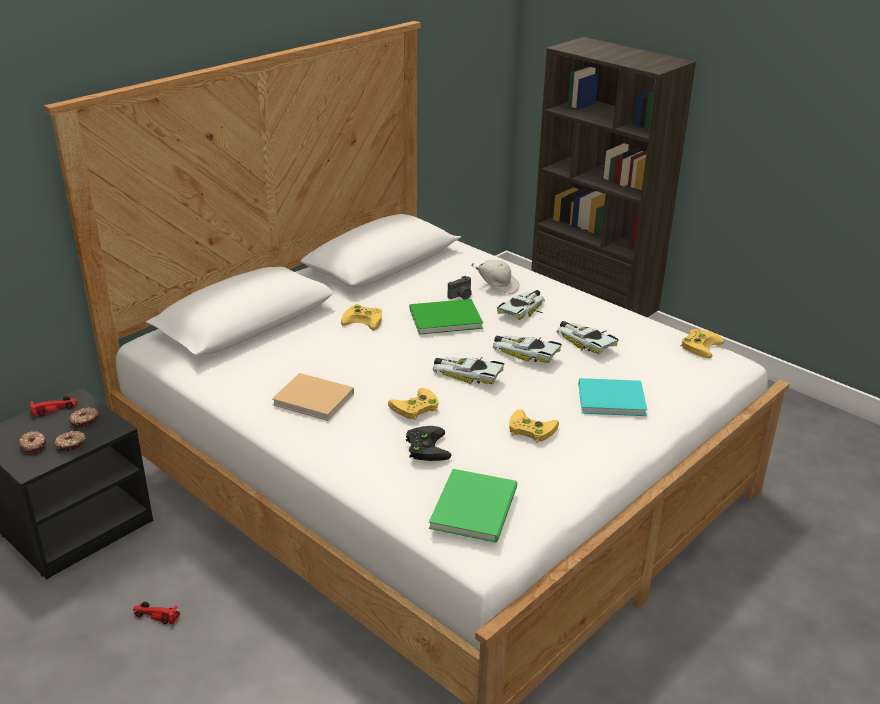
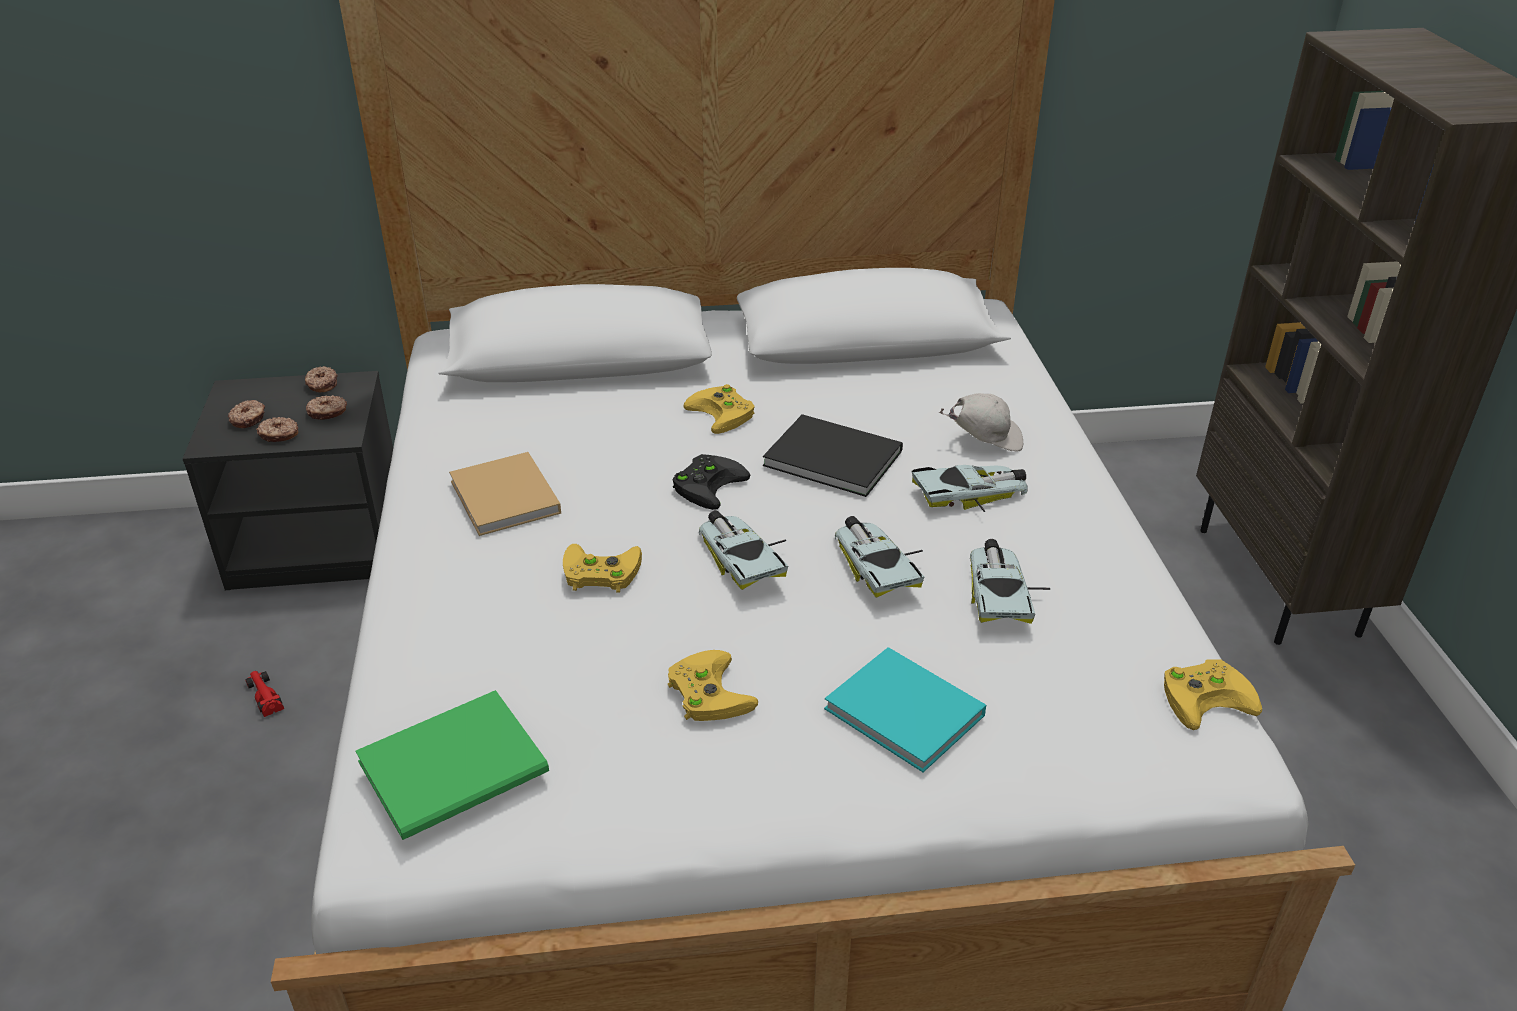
camera: 40 degrees right, 5 degrees up
red toy car [29,396,77,417] -> donut [305,366,338,393]
black game controller [406,426,452,461] -> black game controller moved to [673,454,750,510]
green book [410,299,483,335] -> black book [763,414,903,497]
camera [448,276,472,299] -> none
white cap [471,260,519,294] -> white cap turned 60 degrees counterclockwise [939,393,1023,451]

